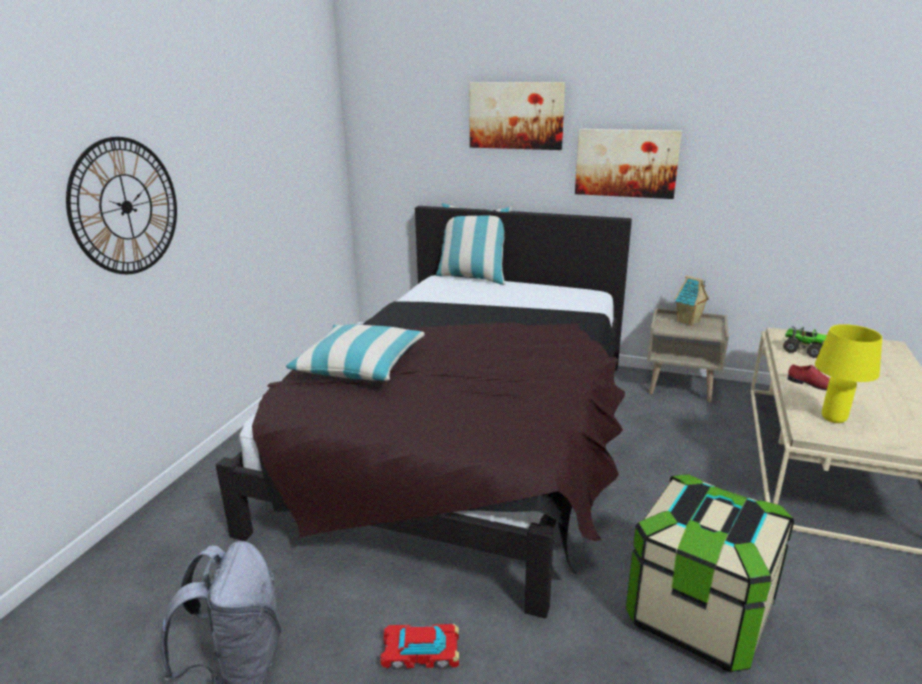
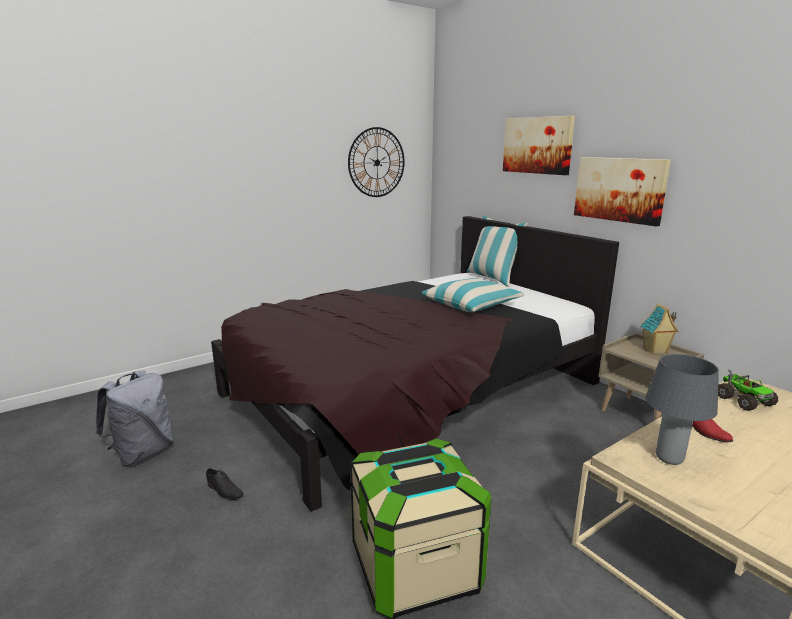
camera: 35 degrees right, 5 degrees down
wall clock [66,137,177,274] -> wall clock moved to [348,127,405,197]
pillow [286,324,425,381] -> pillow moved to [421,278,524,312]
toy car [381,624,459,670] -> black shoe [206,468,244,500]
yellow table lamp [815,324,882,423] -> grey table lamp [645,354,719,465]

